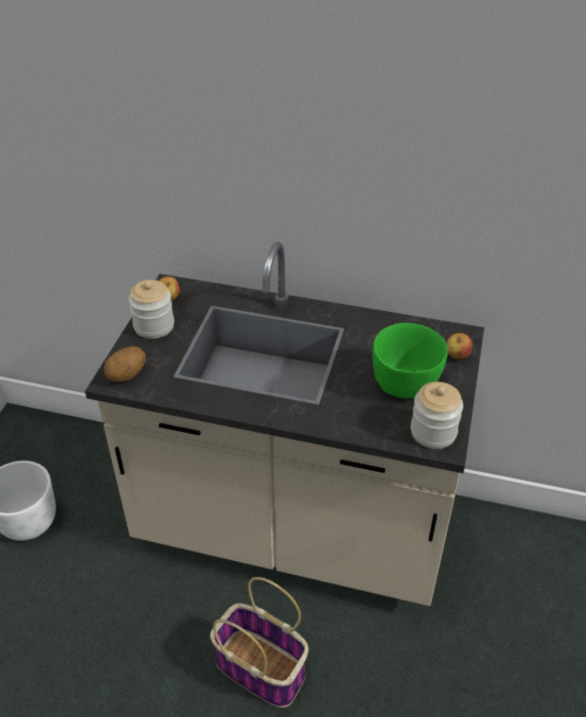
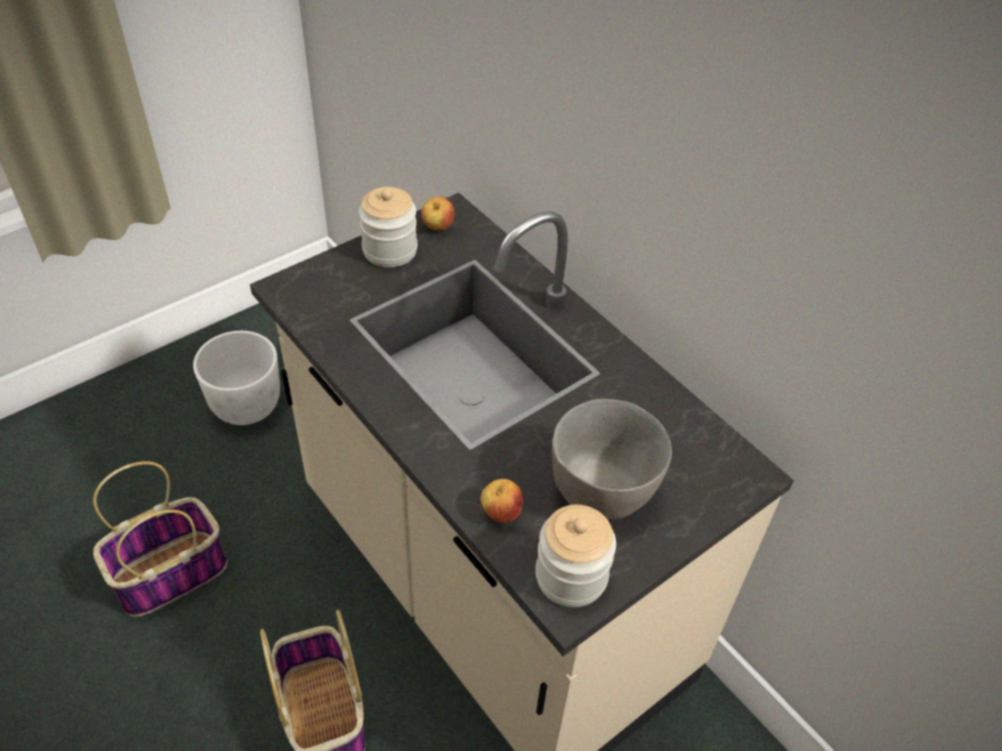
camera: 35 degrees right, 5 degrees up
potato [104,346,146,382] -> none
green bowl [372,323,448,398] -> grey bowl [552,399,672,520]
apple [447,333,473,359] -> apple moved to [481,479,523,523]
none -> basket [93,461,228,617]

